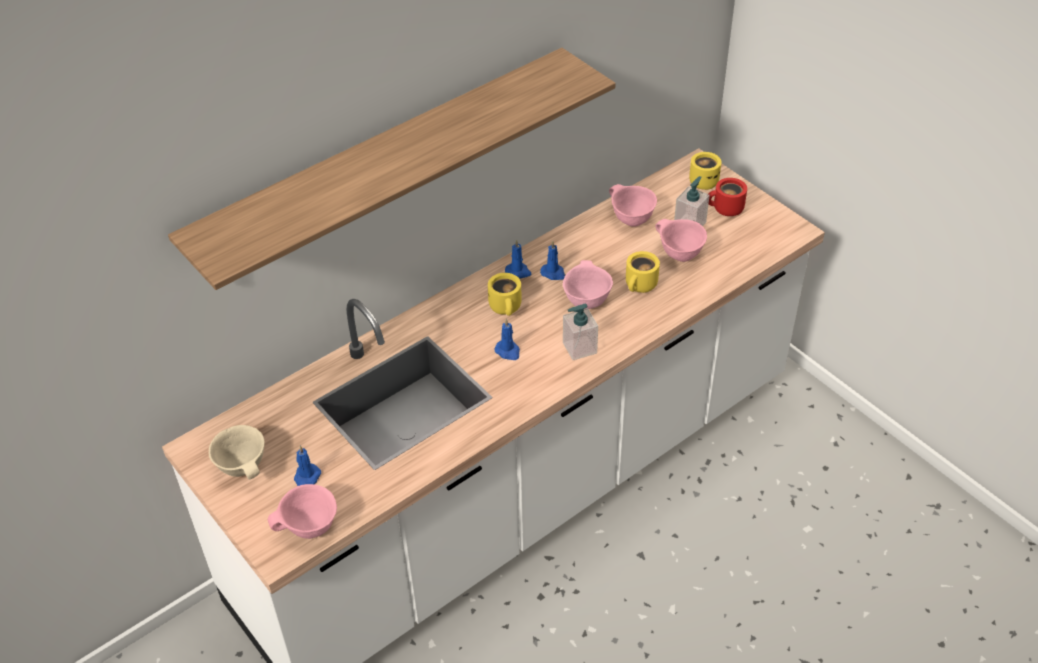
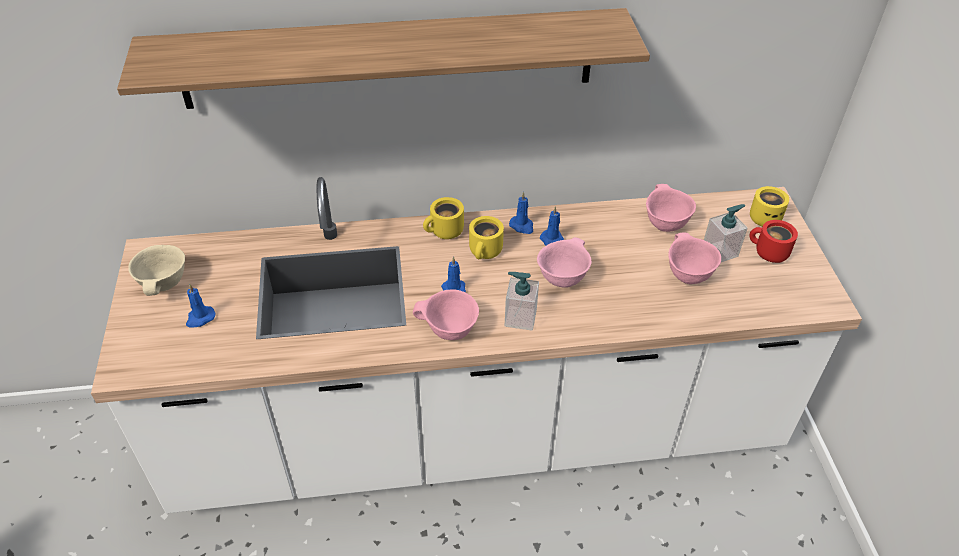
camera: 30 degrees right, 0 degrees up
pink bowl [268,484,337,539] -> pink bowl moved to [413,289,479,340]
yellow mug [626,251,660,293] -> yellow mug moved to [423,197,464,239]

